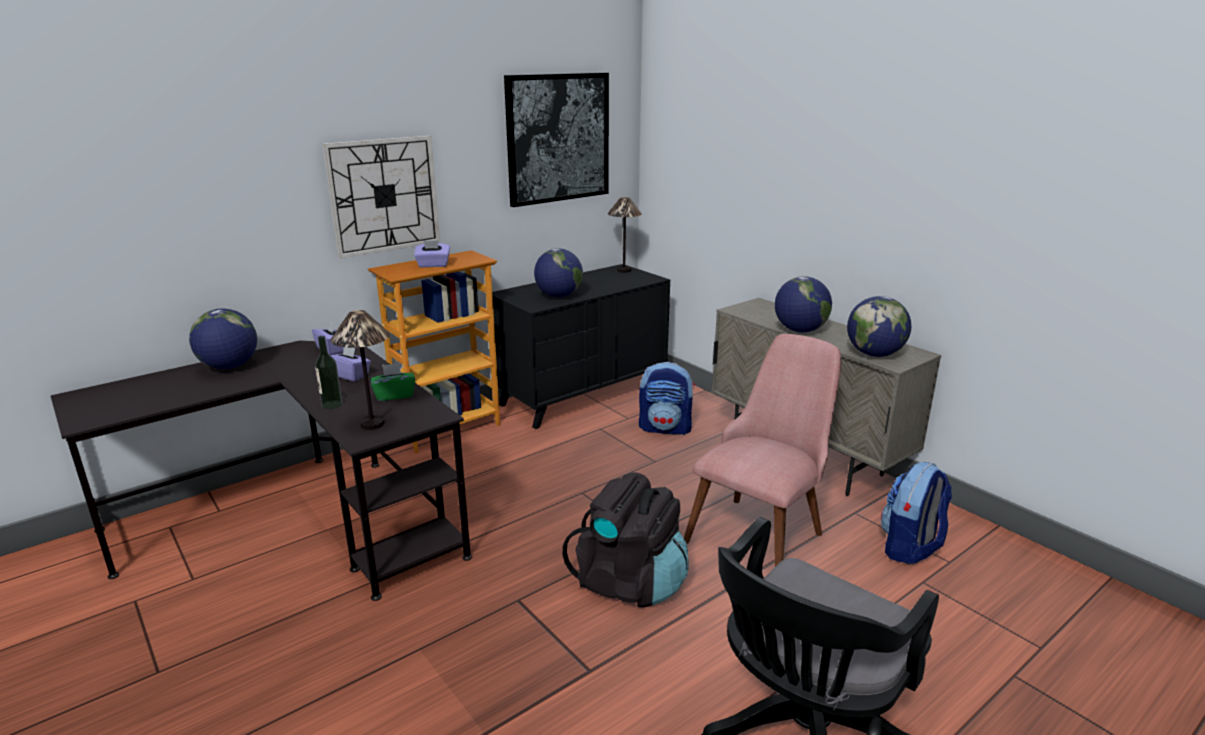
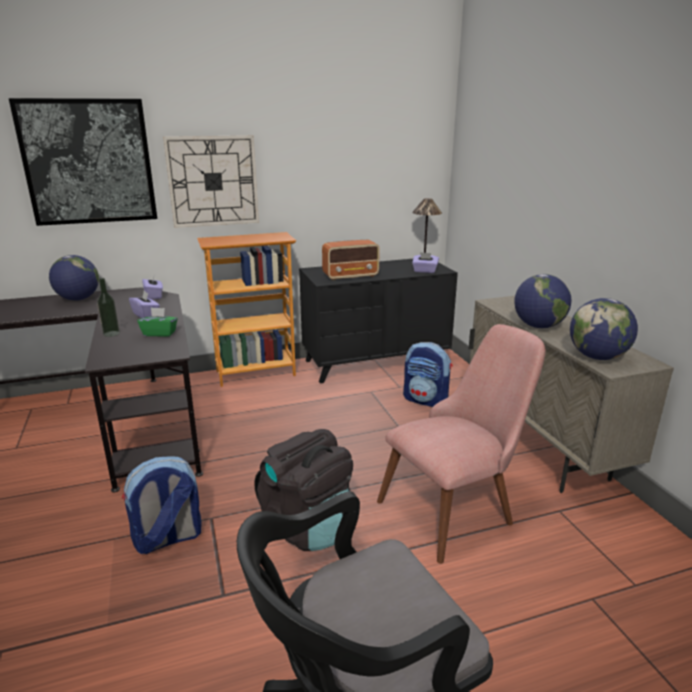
camera: 20 degrees right, 0 degrees up
table lamp [331,310,390,430] -> none
purple tissue box [414,240,450,268] -> purple tissue box moved to [412,252,439,273]
picture [504,73,609,207] -> picture moved to [9,98,157,226]
globe [534,248,583,298] -> radio [322,240,380,280]
backpack [881,462,952,564] -> backpack moved to [122,456,201,554]

